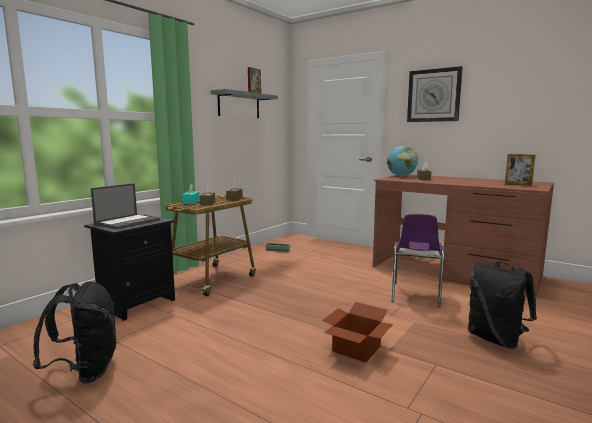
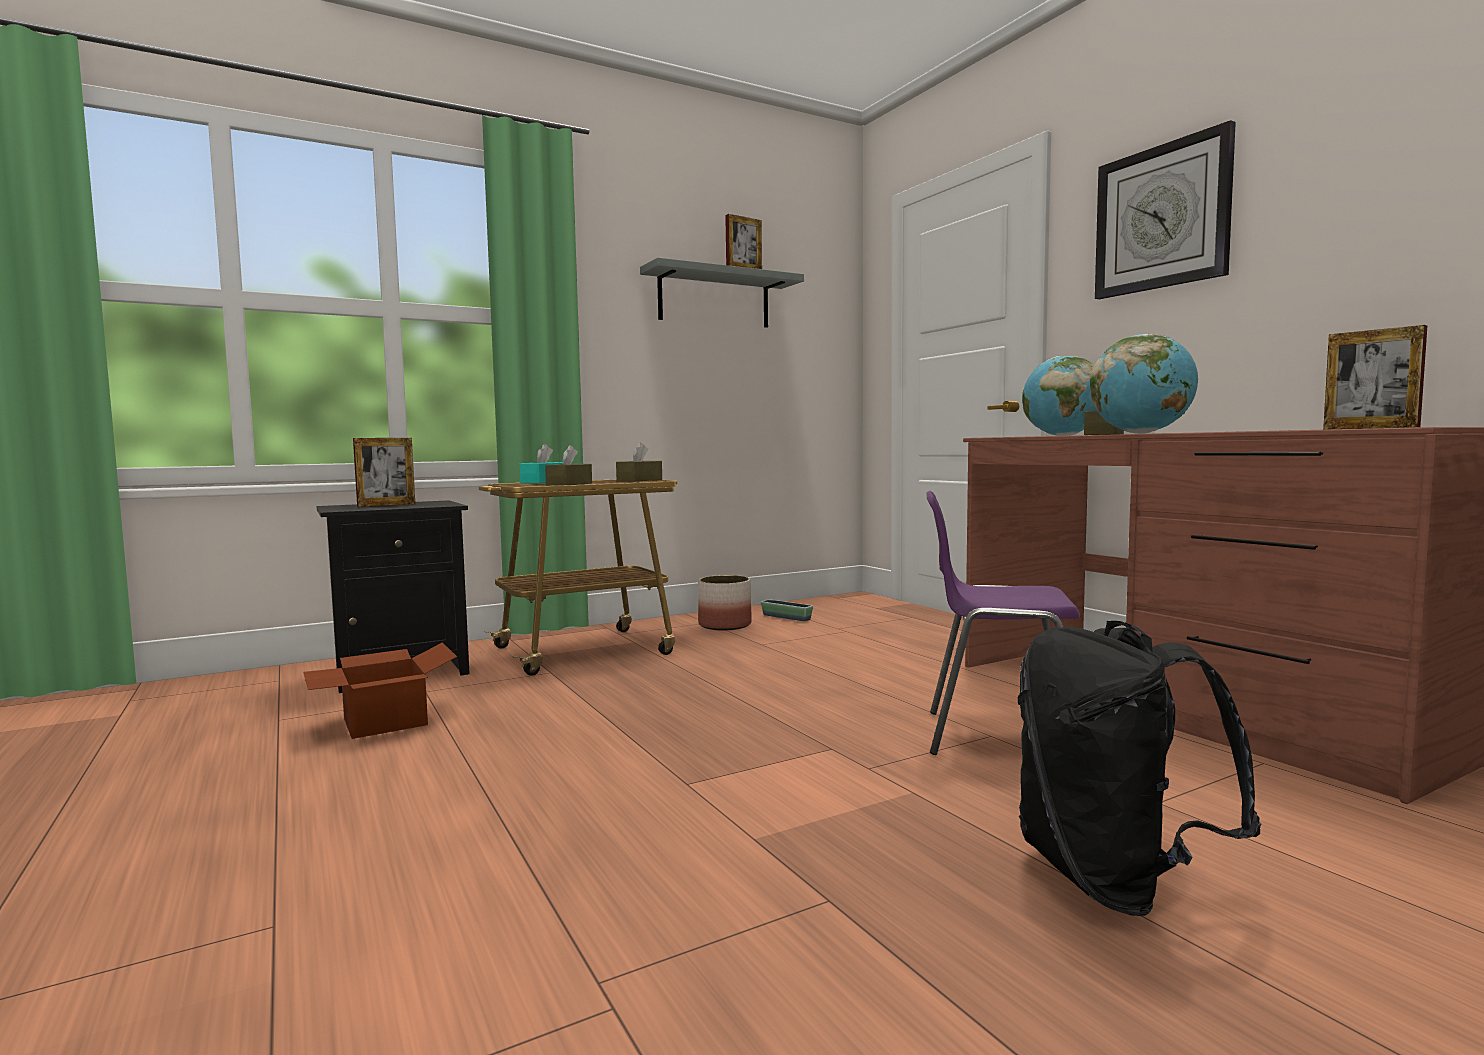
camera: 25 degrees right, 5 degrees down
black backpack [33,281,116,384] -> none
laptop [91,183,160,229] -> picture frame [353,438,415,507]
cardboard box [323,302,393,363] -> cardboard box moved to [303,642,457,739]
purple chair [392,214,445,308] -> purple chair turned 60 degrees clockwise [926,491,1080,755]
none -> planter [698,575,751,630]
none -> globe [1090,334,1198,434]

